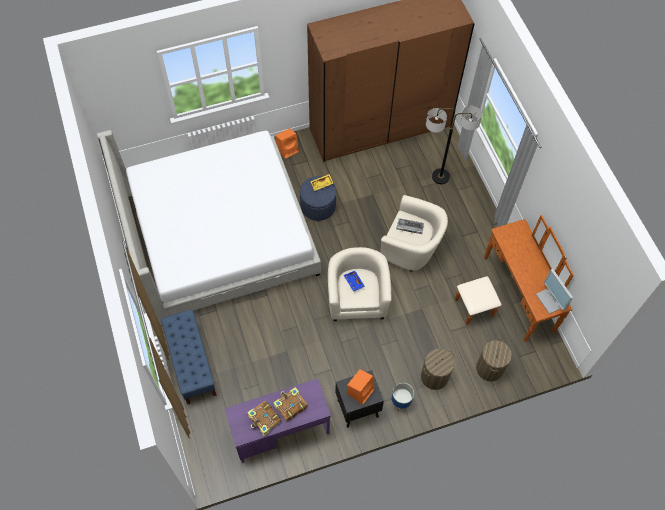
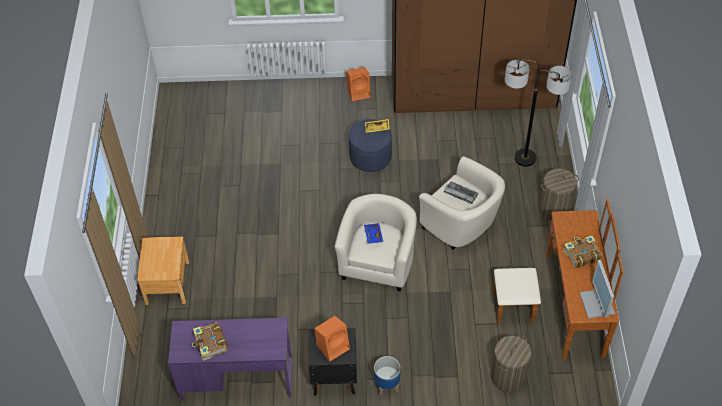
camera: 20 degrees right, 10 degrees down
bed [97,130,321,325] -> none
blue bench [161,309,217,404] -> brown nightstand [137,236,190,305]
book [273,387,308,421] -> book moved to [563,235,602,268]
laundry basket [421,349,454,390] -> laundry basket moved to [539,169,579,221]

